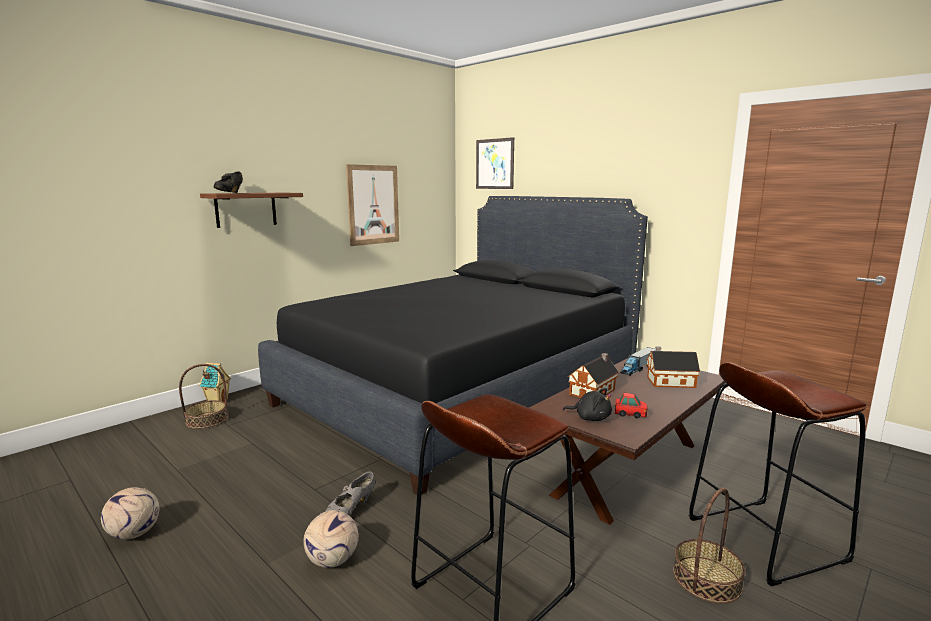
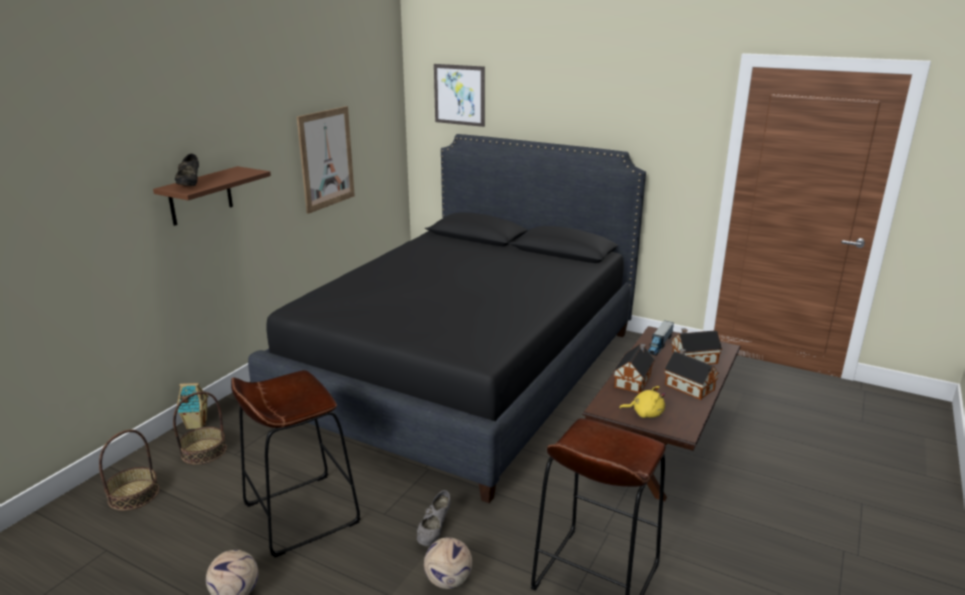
camera: 15 degrees left, 10 degrees up
black plush toy [563,388,612,421] -> yellow plush toy [619,386,665,418]
toy car [615,393,647,418] -> none
basket [673,488,745,603] -> basket moved to [99,429,159,511]
brown stool [689,362,867,586] -> brown stool moved to [231,370,361,558]
none -> toy house [664,348,719,400]

